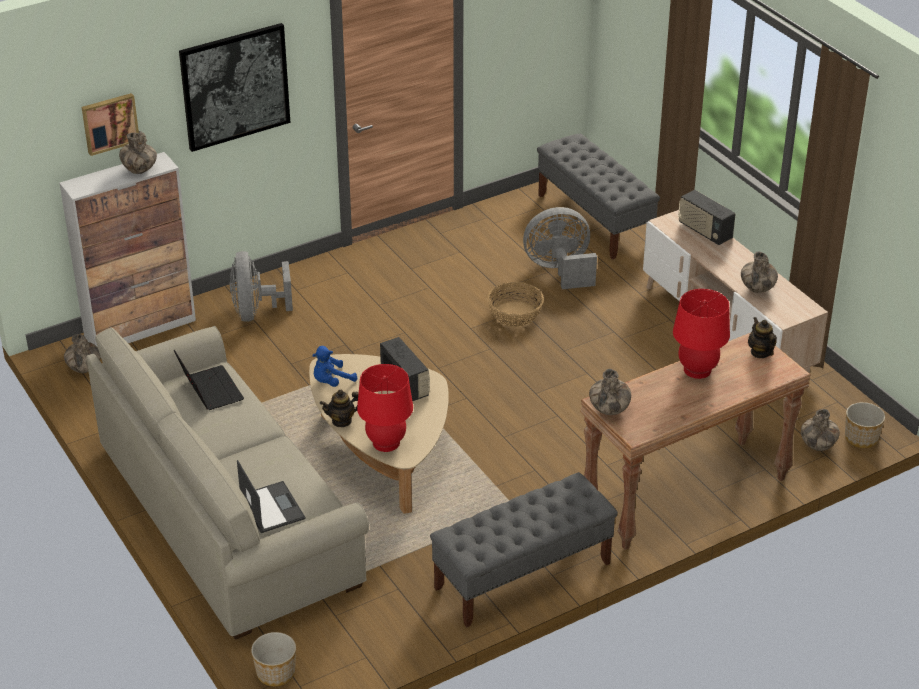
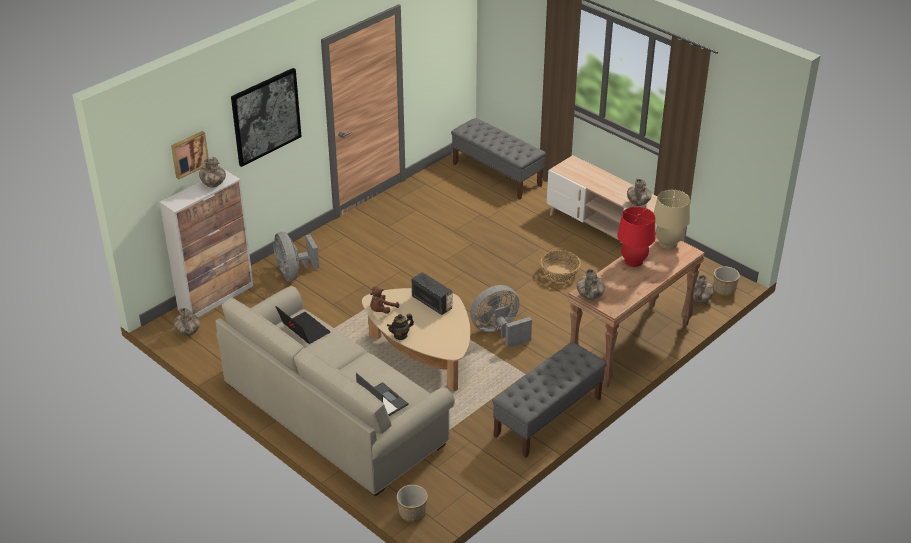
camera: 15 degrees left, 0 degrees up
blue plush toy [312,346,357,387] -> brown plush toy [370,287,399,314]
red table lamp [357,364,413,452] -> none
basket [487,282,544,327] -> basket moved to [541,250,581,282]
grey fan [523,207,597,289] -> grey fan moved to [470,285,532,348]
radio [678,190,736,245] -> none
teapot [748,317,777,358] -> beige table lamp [654,190,690,249]

